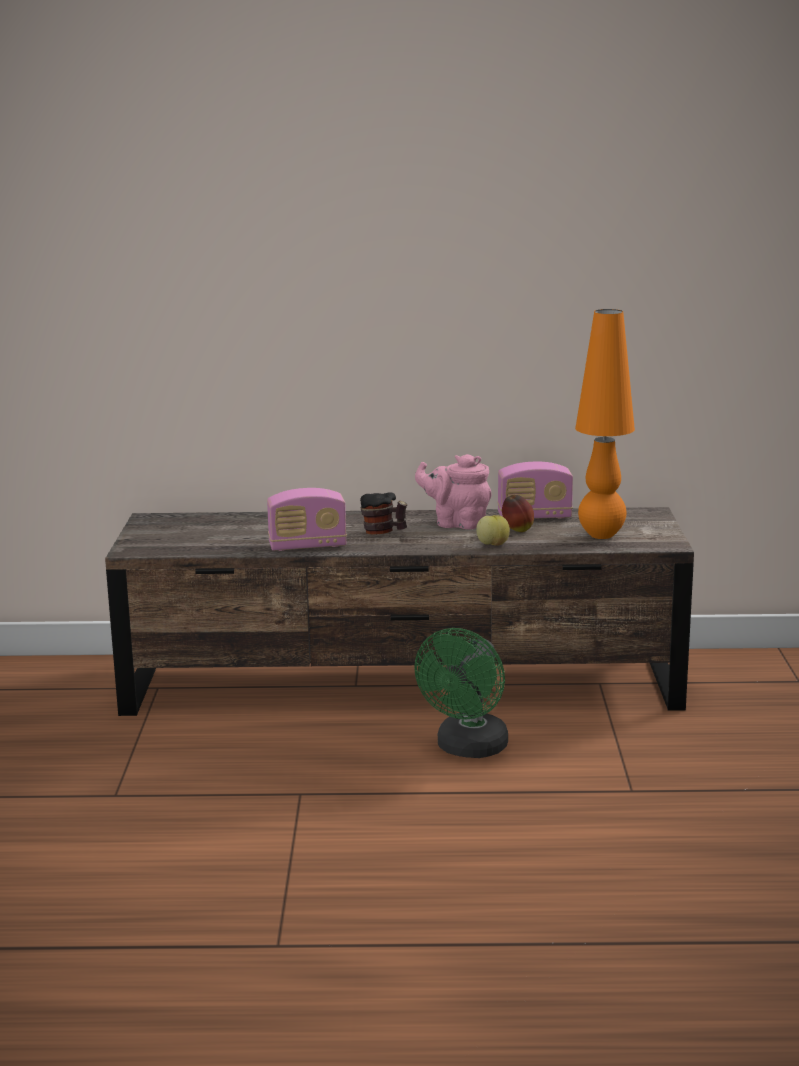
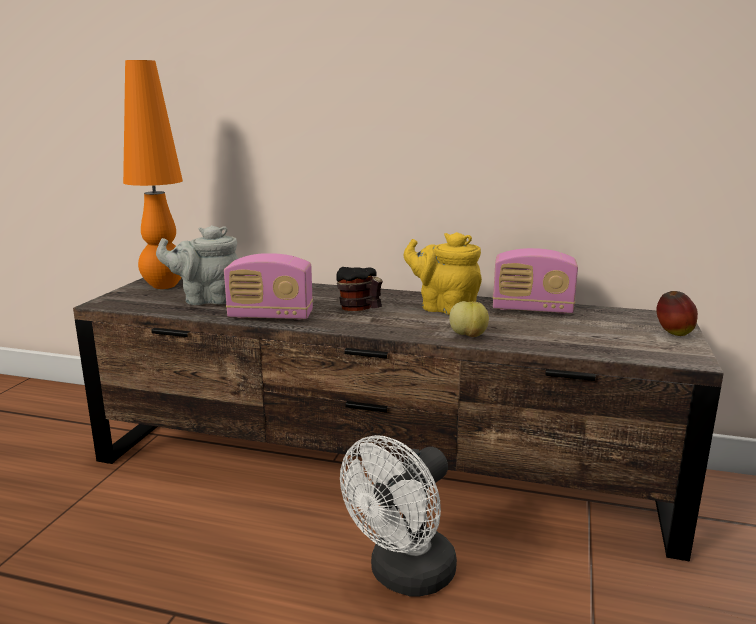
camera: 15 degrees right, 0 degrees up
green fan [414,628,508,758] -> white fan [340,435,457,597]
pink teapot [415,454,492,529] -> yellow teapot [404,232,482,315]
apple [502,495,534,532] -> apple moved to [656,291,698,336]
orange table lamp [575,309,635,539] -> orange table lamp moved to [123,60,183,289]
none -> grey teapot [156,225,239,305]

